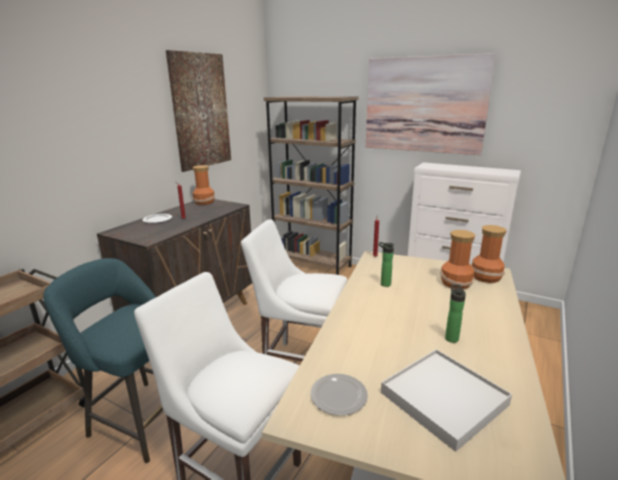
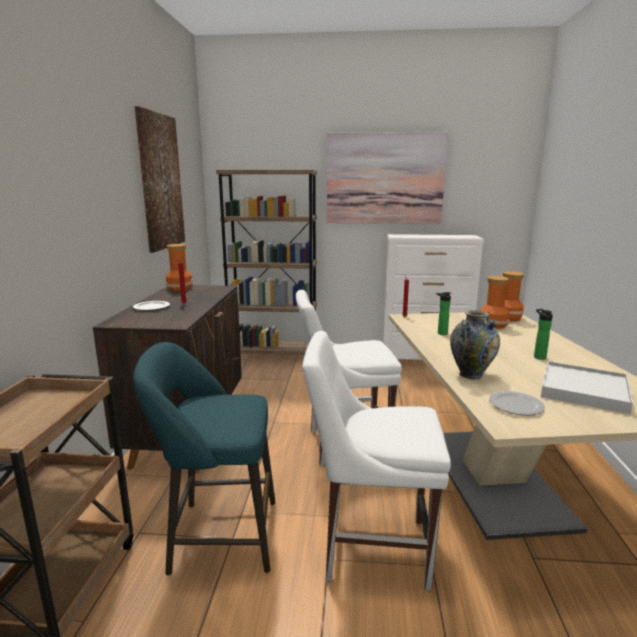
camera: 25 degrees left, 5 degrees down
none -> vase [450,310,500,379]

